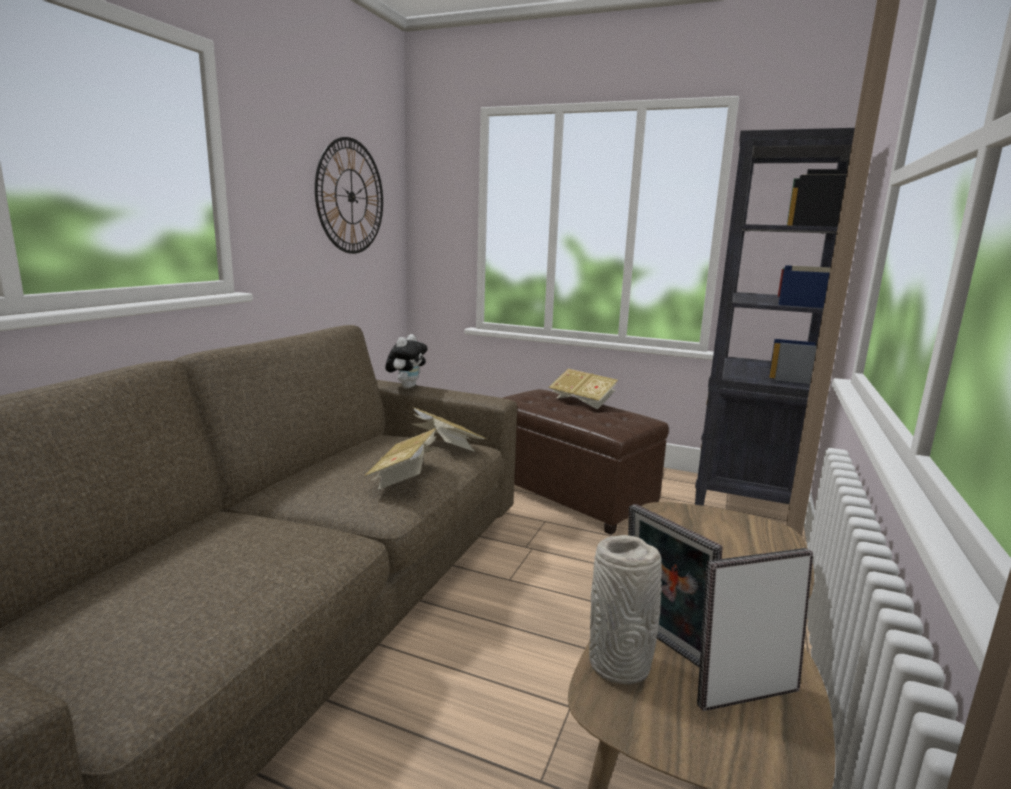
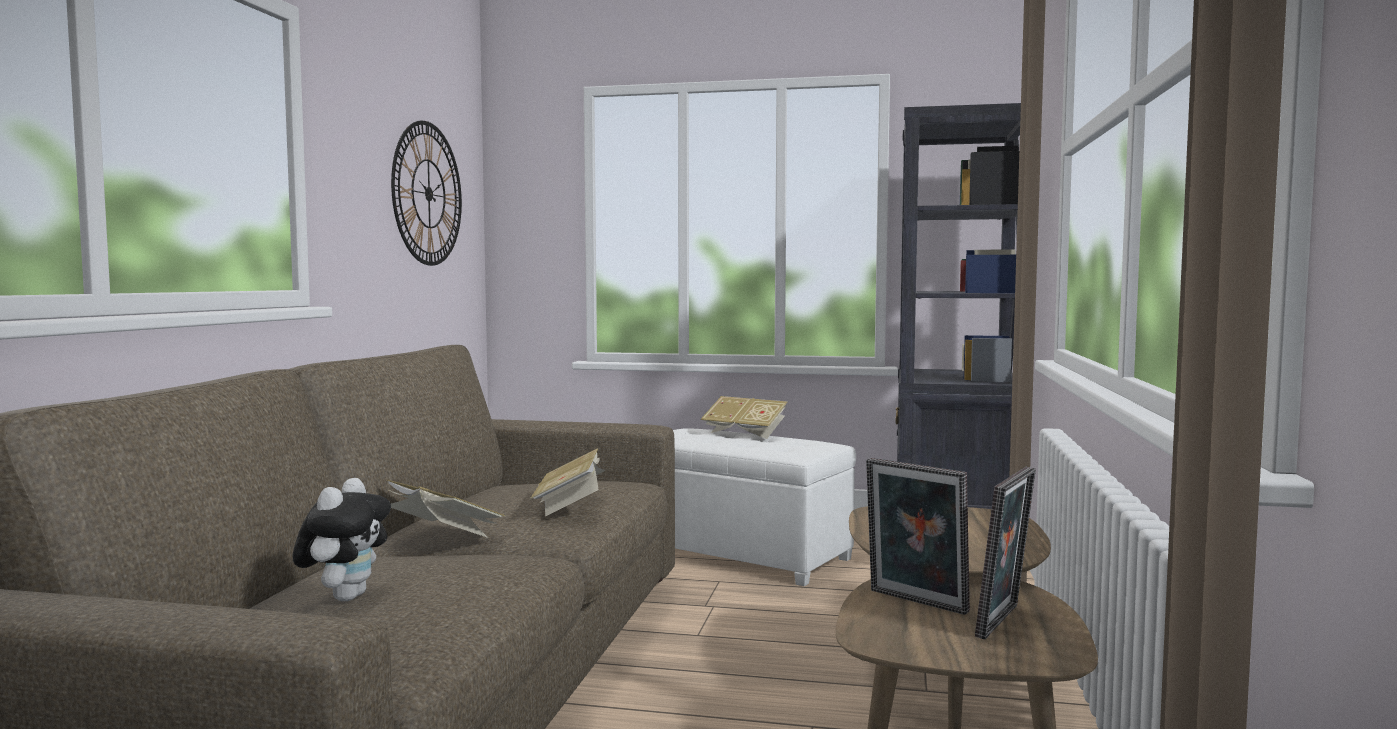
camera: 10 degrees left, 10 degrees down
plush toy [385,334,428,389] -> plush toy moved to [292,478,391,601]
book [412,407,486,452] -> book moved to [386,479,505,538]
brown ottoman [503,389,669,535] -> white ottoman [673,428,856,586]
grey vase [589,535,662,684] -> none
picture frame [697,548,813,711] -> picture frame turned 150 degrees clockwise [975,467,1036,640]

